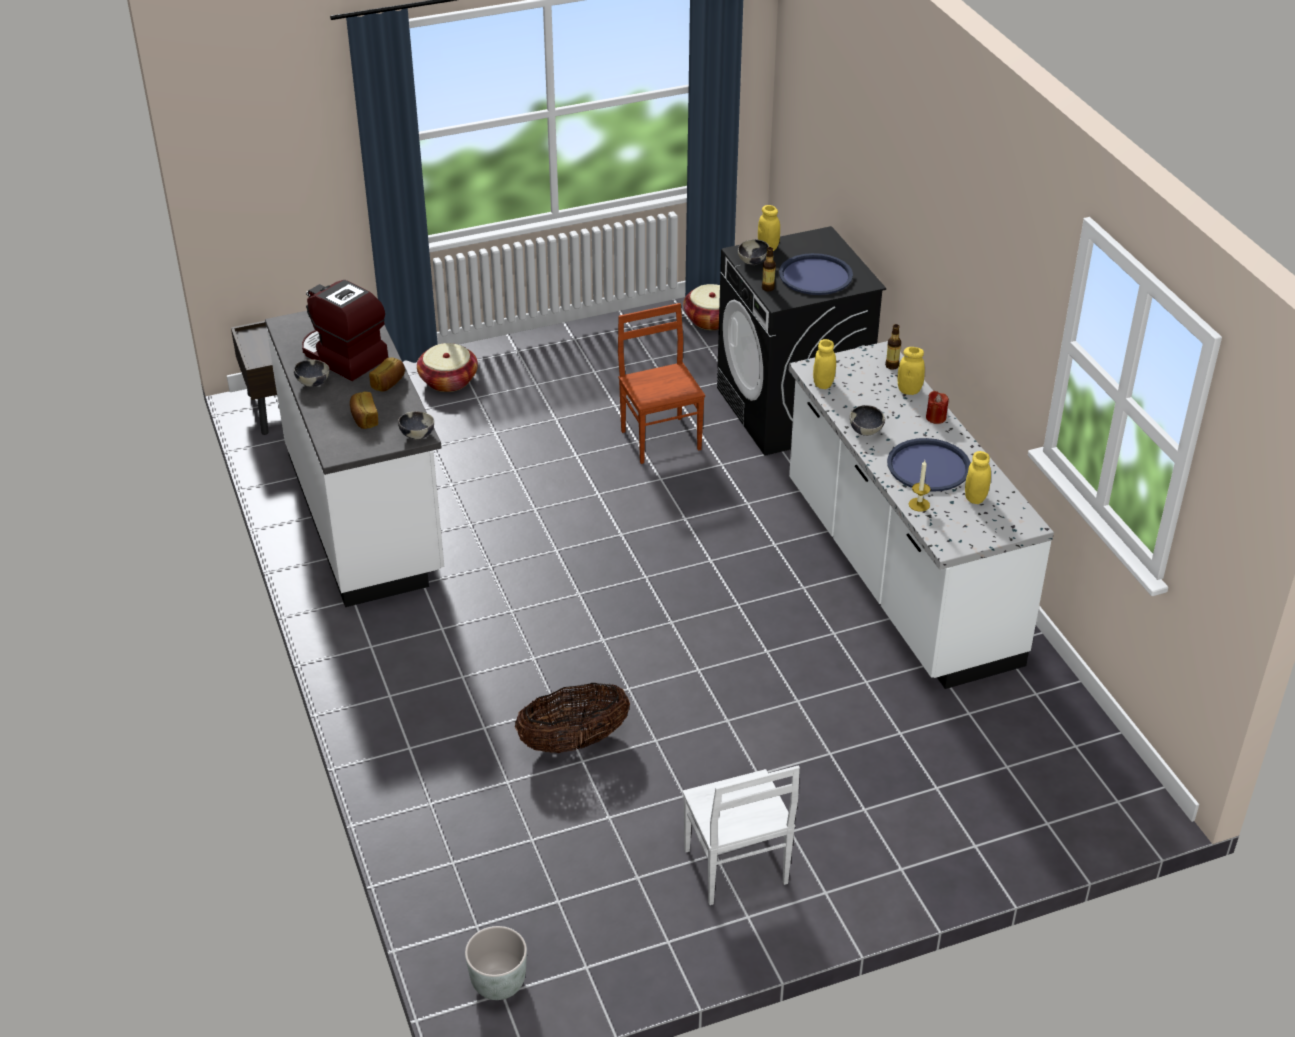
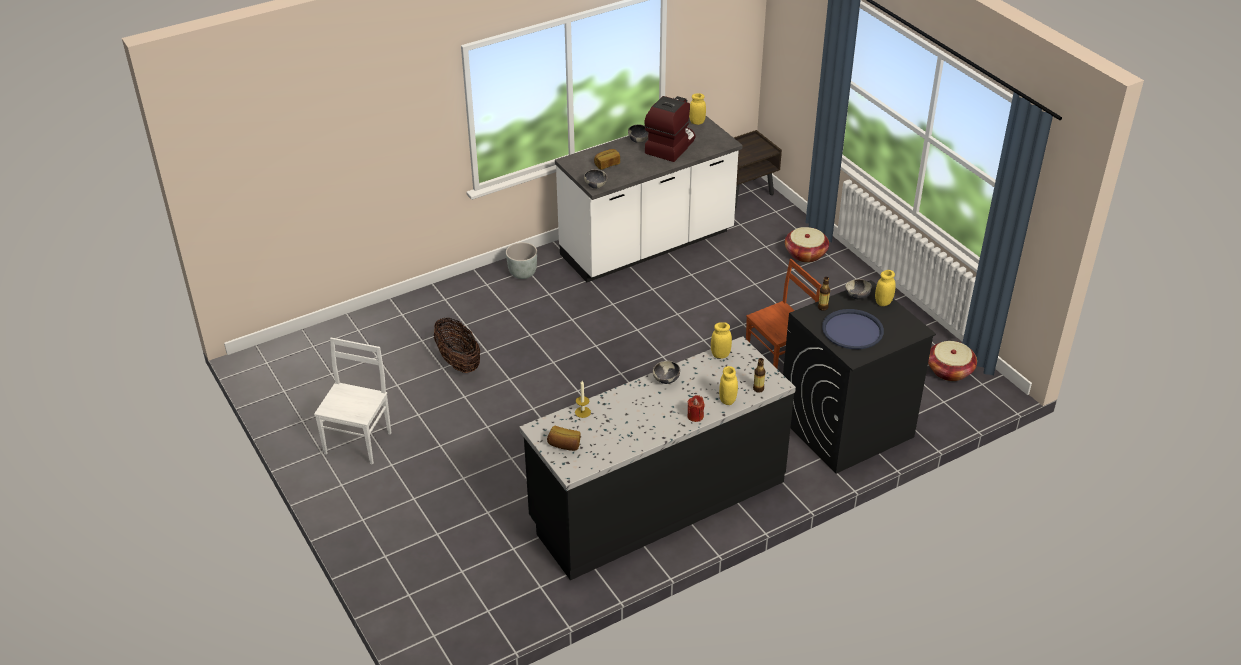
camera: 80 degrees right, 0 degrees up
bread [369,357,405,391] -> bread moved to [547,426,581,451]
grey planter [465,926,527,1000] -> grey planter moved to [506,242,537,279]
white chair [682,766,800,905] -> white chair turned 135 degrees clockwise [314,338,391,465]
white counter [789,341,1054,689] -> black counter [519,336,796,580]
blue tray [887,438,971,492] -> none
yellow jar [965,451,991,504] -> yellow jar moved to [689,93,706,125]

